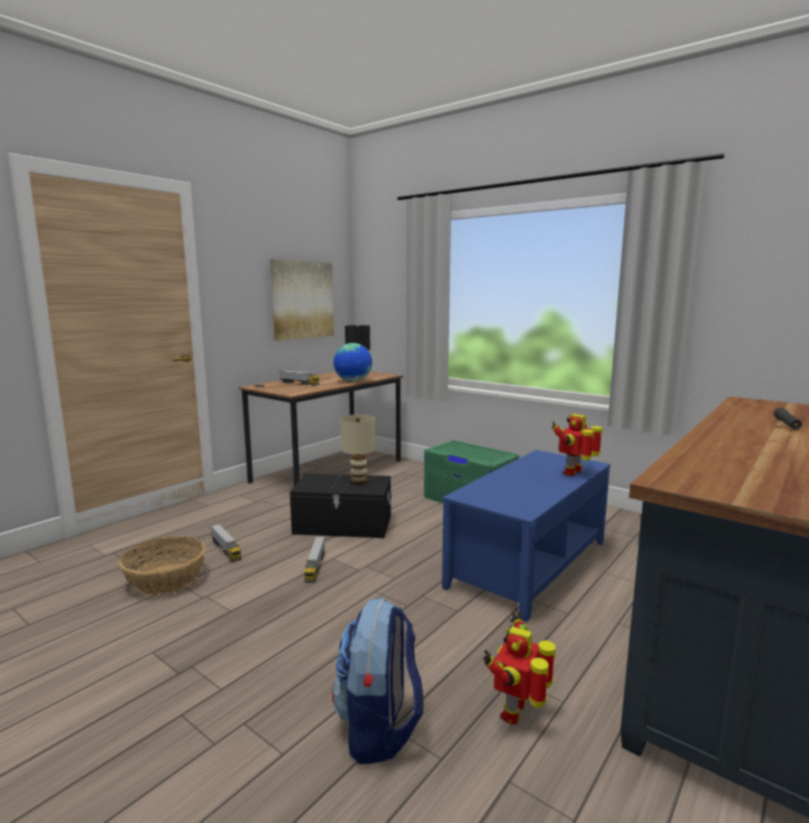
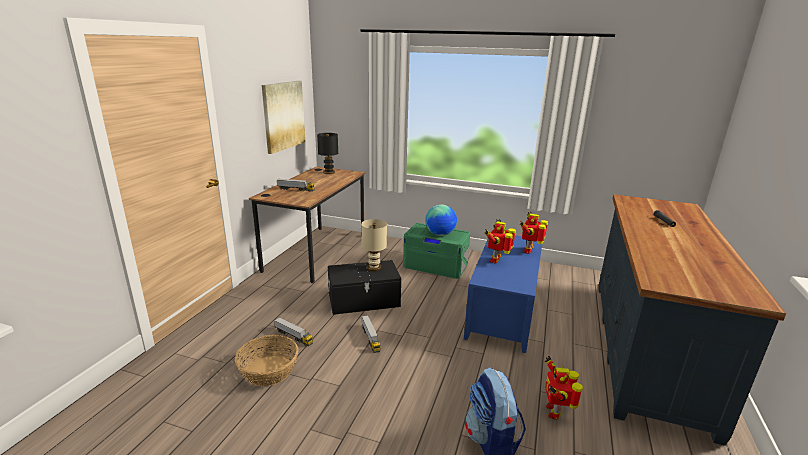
camera: 20 degrees left, 10 degrees up
globe [333,343,372,382] -> globe moved to [425,204,457,236]
none -> toy robot [485,219,516,263]

